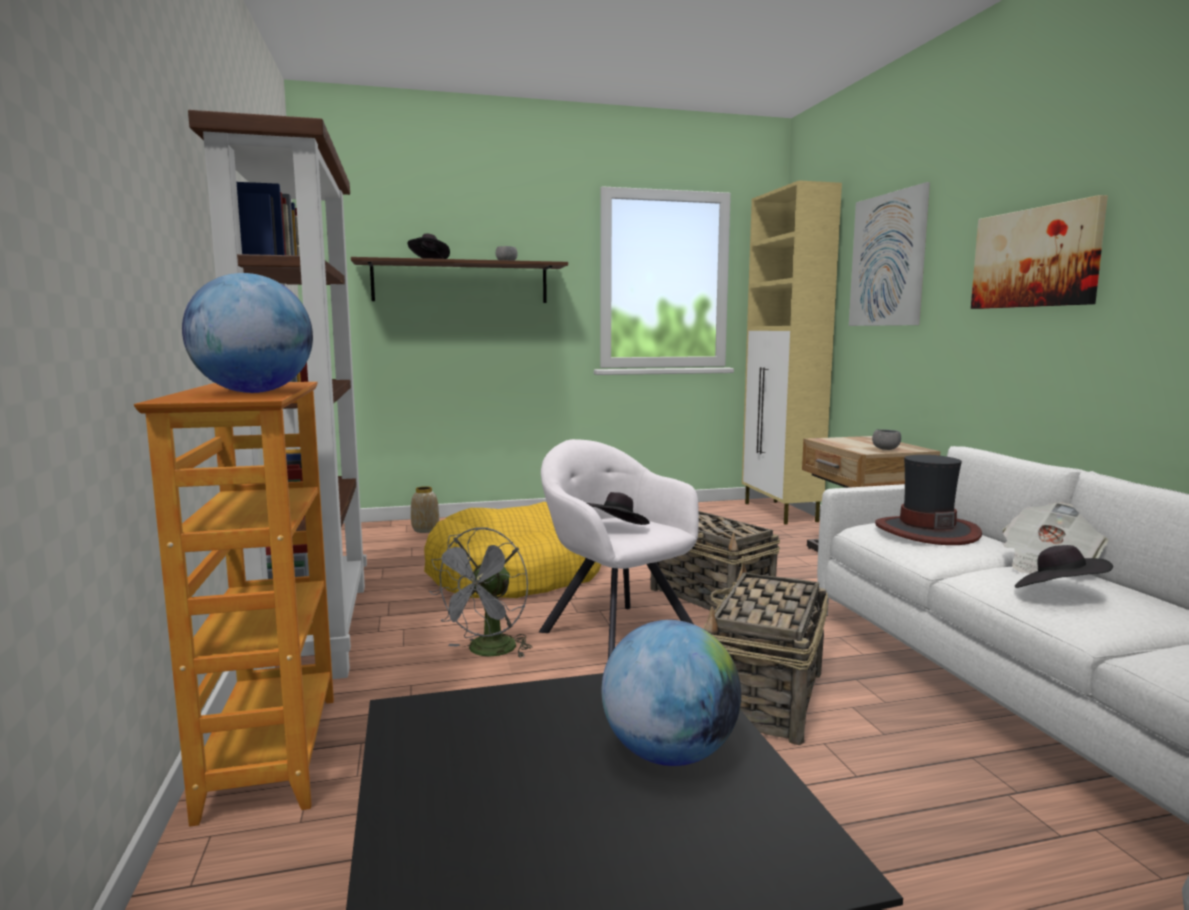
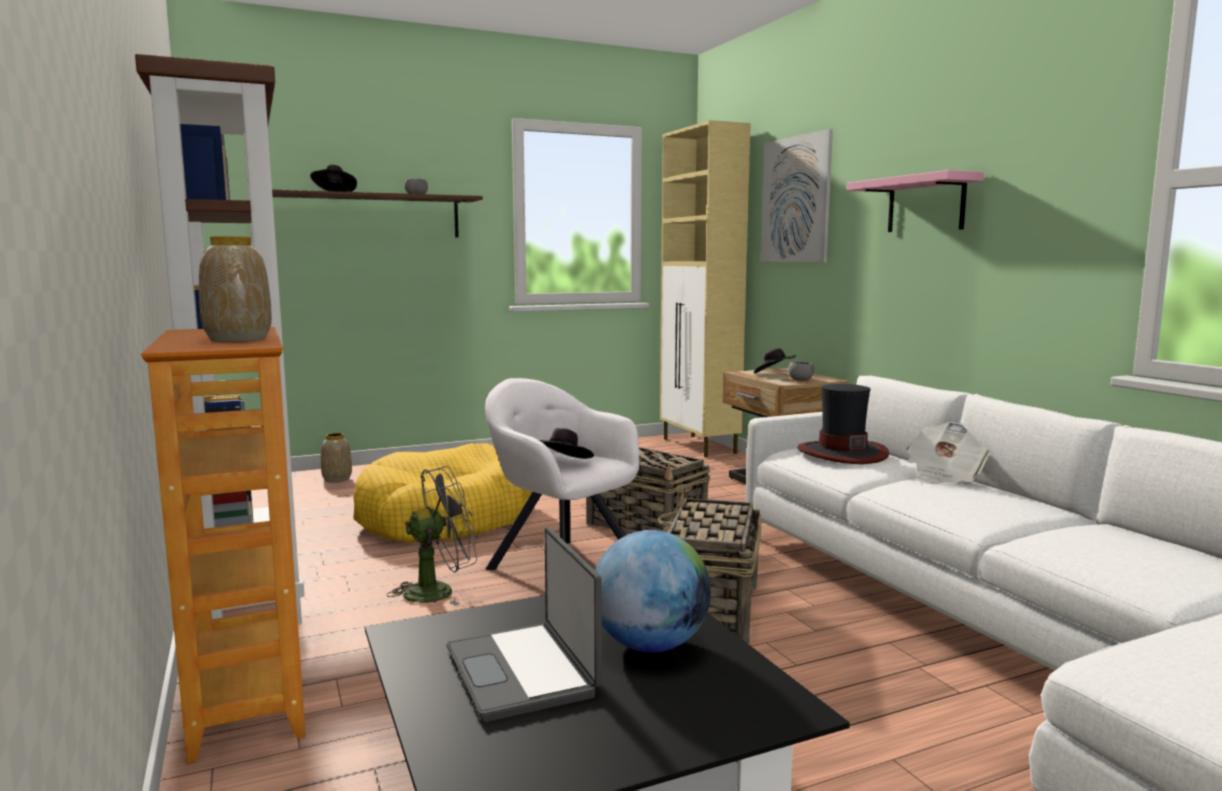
camera: 10 degrees left, 0 degrees up
globe [182,273,313,393] -> vase [199,236,272,342]
grey fan [429,527,532,658] -> grey fan turned 135 degrees counterclockwise [387,466,478,606]
picture [971,195,1108,309] -> pink shelf [847,170,984,232]
black hat [1015,545,1113,588] -> black hat moved to [754,348,796,374]
none -> laptop [447,528,602,722]

